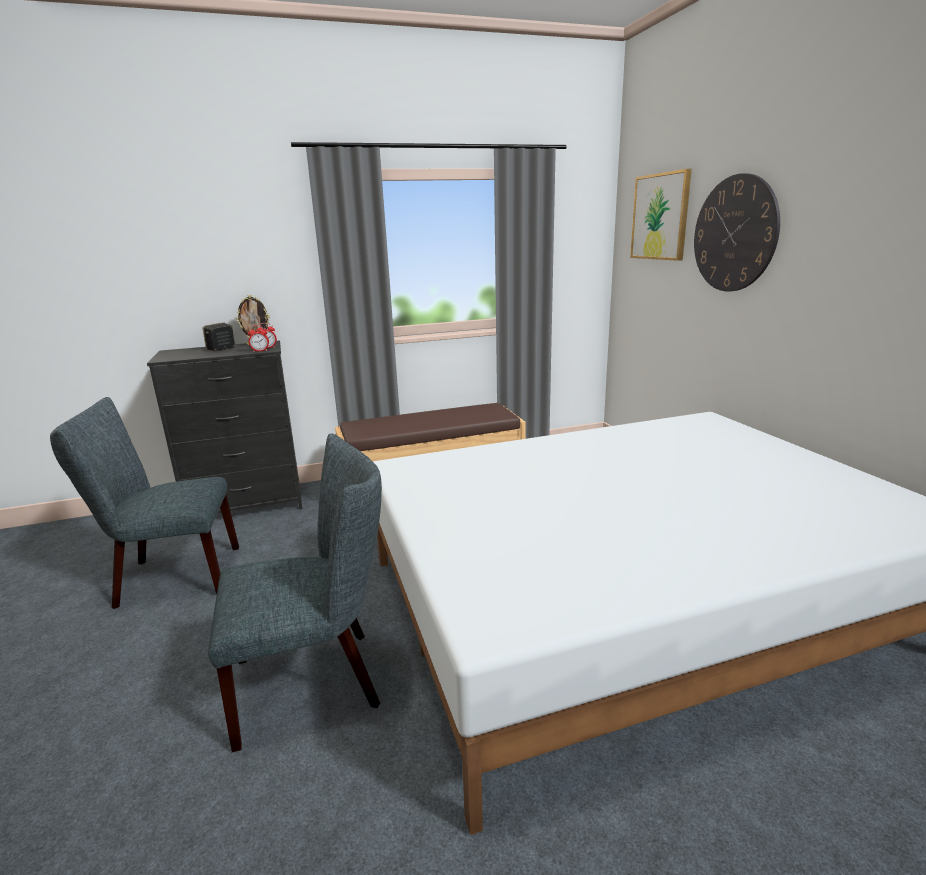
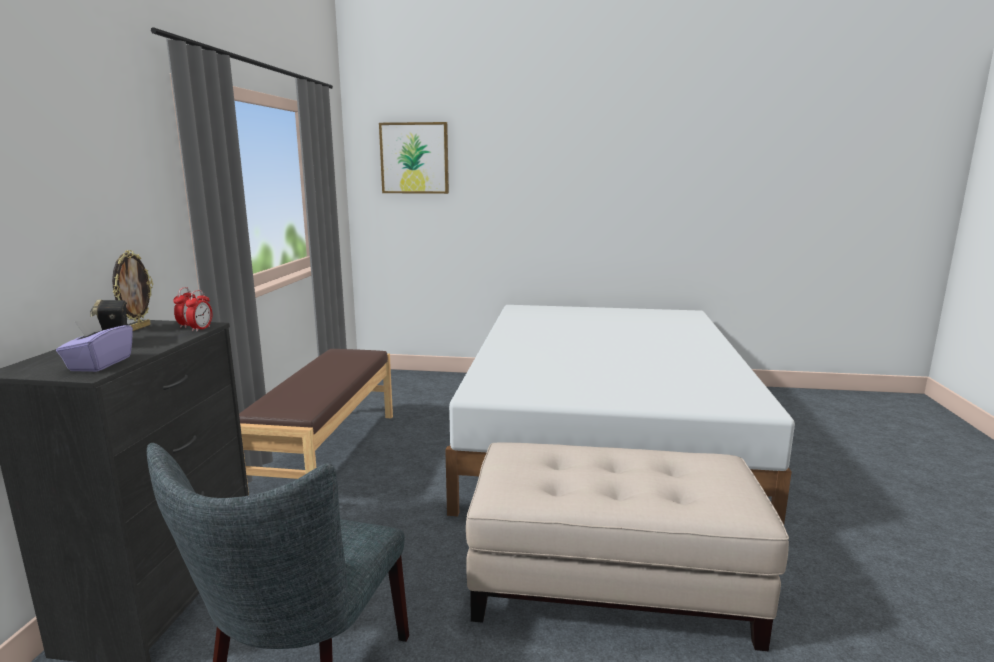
camera: 65 degrees left, 5 degrees down
grey chair [208,434,382,752] -> beige ottoman [466,443,789,651]
wall clock [694,173,780,291] -> none
none -> purple tissue box [56,315,133,372]

